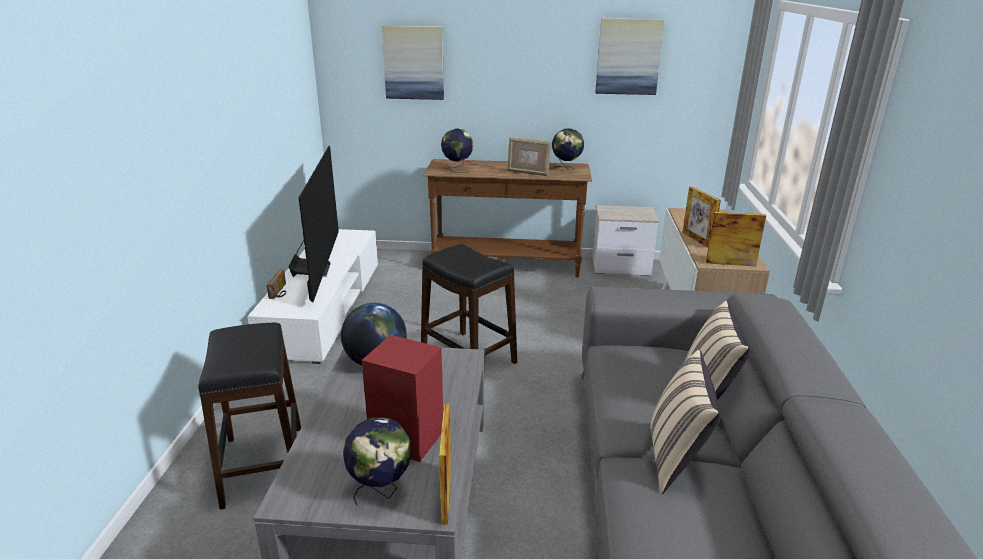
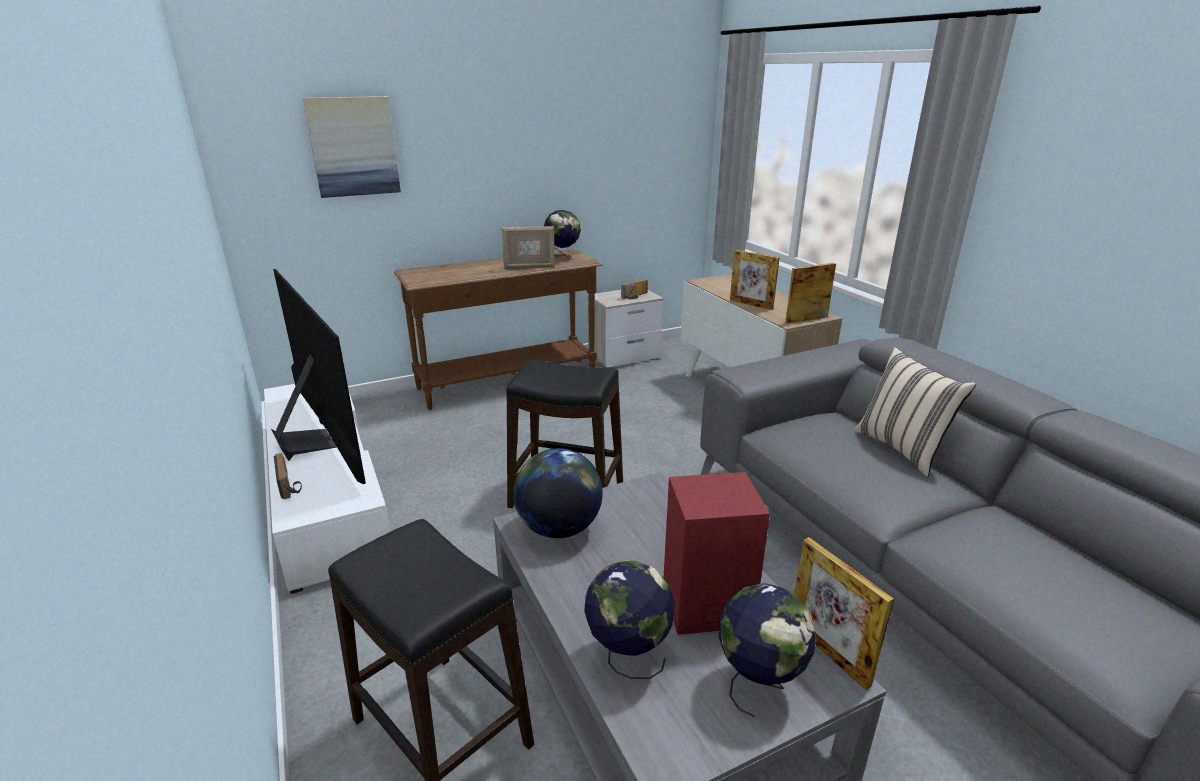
camera: 30 degrees left, 0 degrees up
globe [441,128,473,173] -> globe moved to [584,560,675,679]
picture [595,18,665,95] -> none
beige pillow [650,350,721,494] -> none
none -> radio [621,279,648,299]

